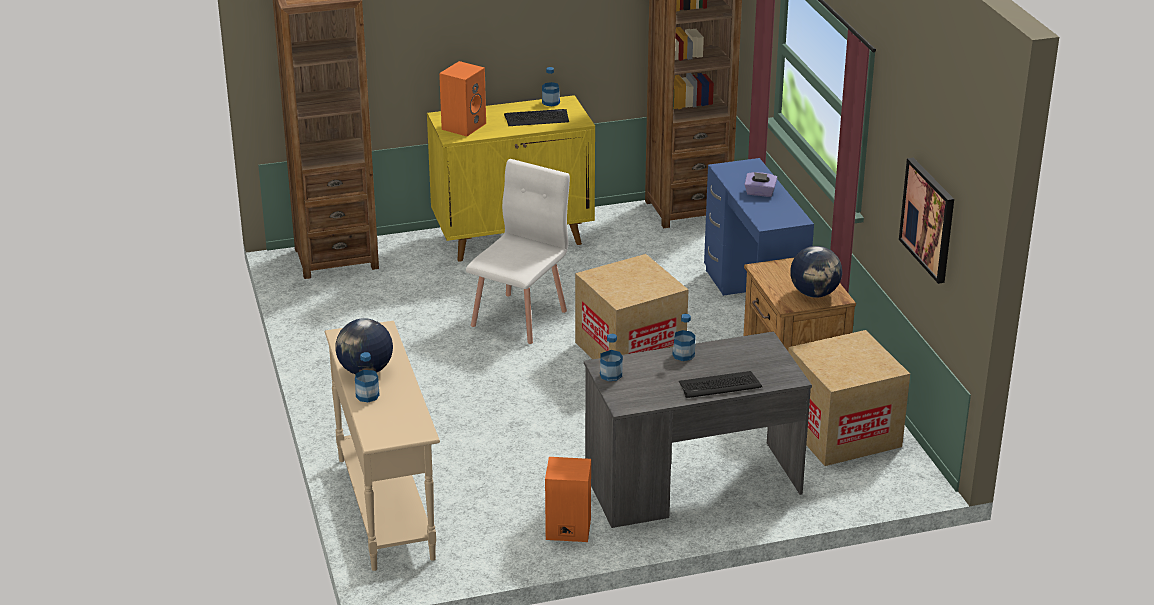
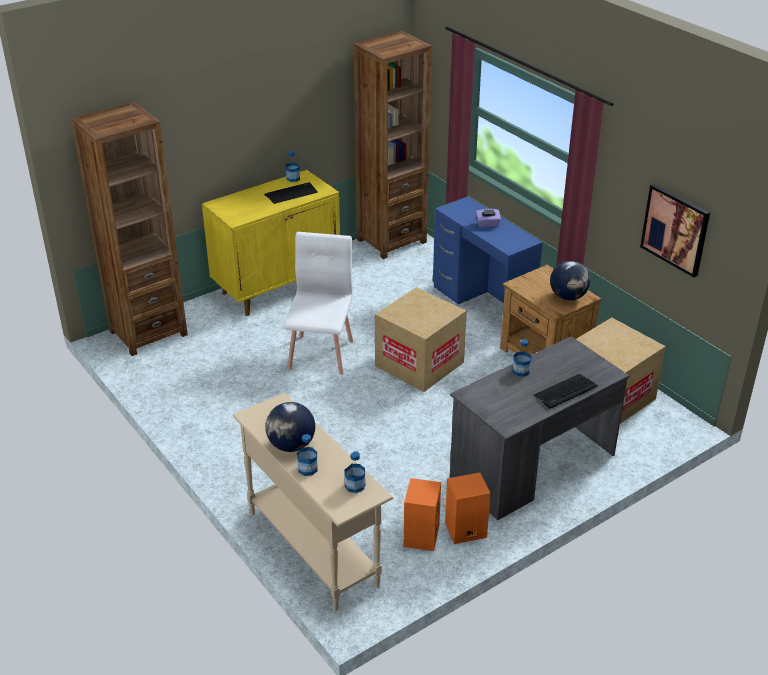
camera: 20 degrees left, 5 degrees up
orange speaker [439,61,486,136] -> orange speaker moved to [404,478,441,551]
bottle [600,334,623,381] -> bottle moved to [344,451,366,493]

